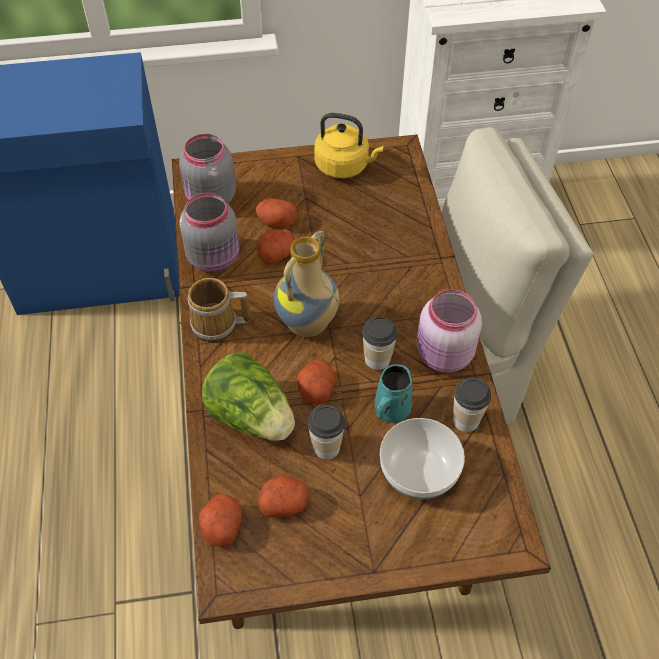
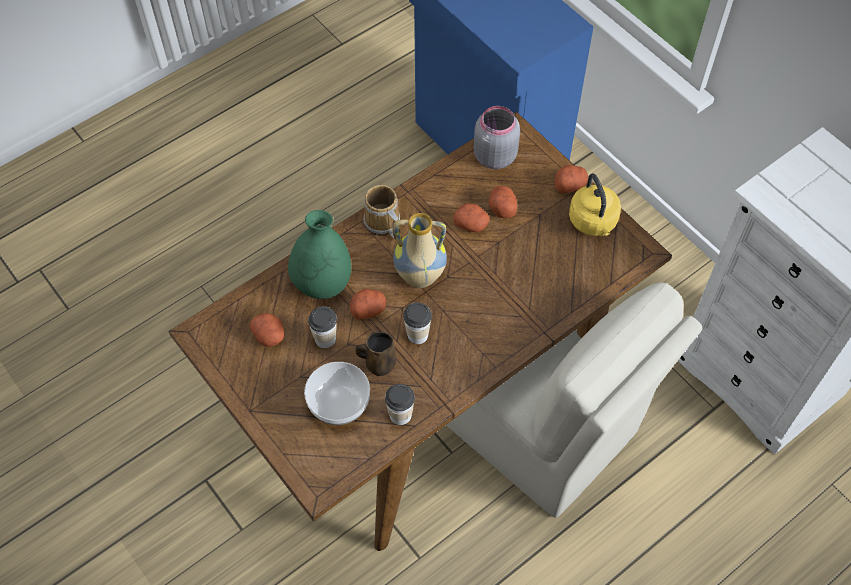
camera: 60 degrees right, 5 degrees up
grey jar [179,193,240,272] -> none
potato [199,494,242,548] -> potato moved to [555,165,588,193]
lettuce [202,352,295,441] -> green vase [288,210,352,299]
turquoise mug [375,364,412,423] -> brown mug [355,332,396,376]
pink jar [417,289,482,373] -> none

